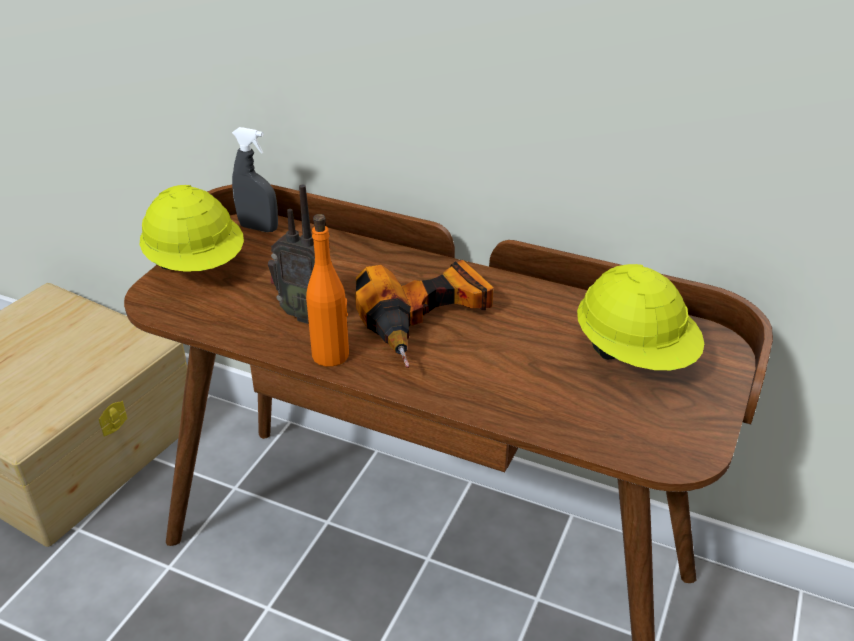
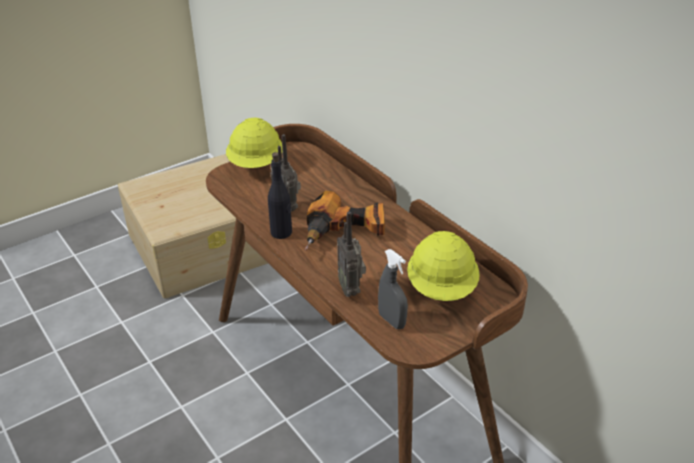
camera: 30 degrees right, 0 degrees up
grey spray bottle [232,127,278,232] -> grey spray bottle moved to [378,249,408,329]
orange bottle [306,214,349,367] -> black bottle [268,152,292,239]
none -> radio [337,212,366,297]

